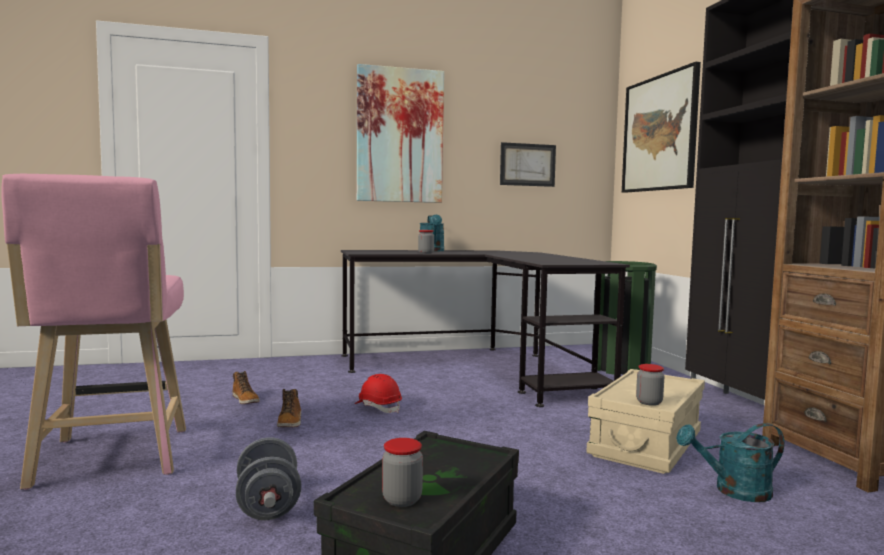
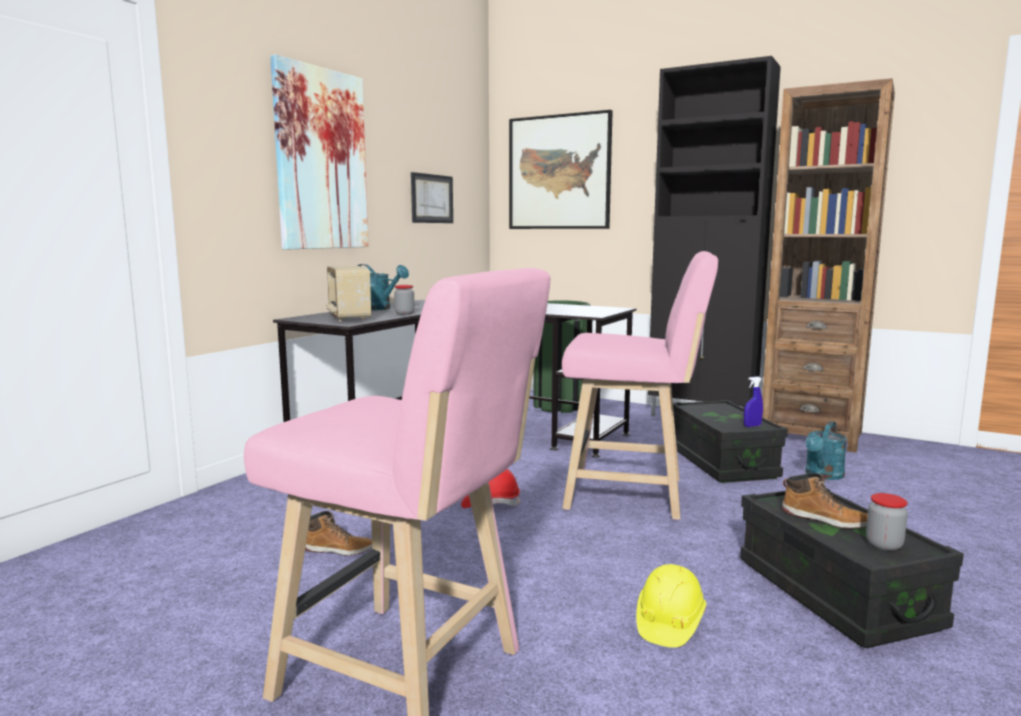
camera: 45 degrees left, 5 degrees up
grey dumbbell [236,437,301,520] -> yellow hard hat [636,564,706,648]
boot [277,389,301,427] -> boot moved to [782,473,868,529]
beige storage box [586,369,705,474] -> black storage box [673,400,788,483]
jar [636,364,664,406] -> blue spray bottle [744,376,763,427]
none -> radio [326,266,371,321]
none -> pink stool [562,251,718,520]

